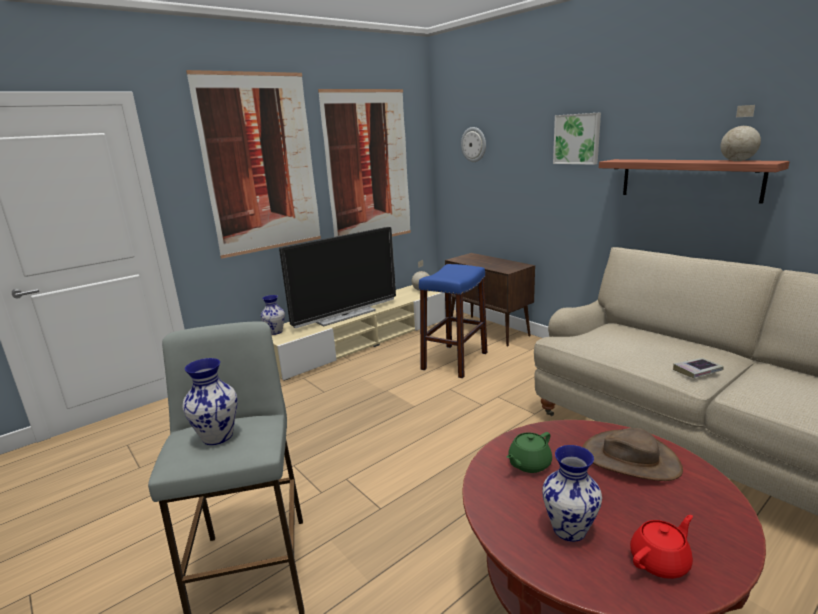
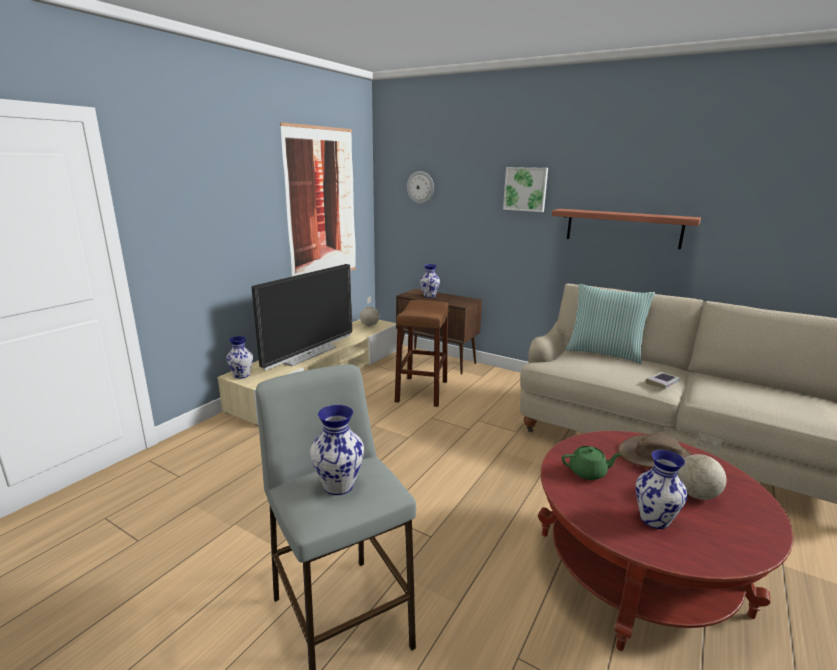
camera: 20 degrees left, 0 degrees up
picture [186,70,321,259] -> none
blue stool [419,264,487,378] -> brown stool [395,300,449,407]
green teapot [507,432,552,473] -> green teapot turned 120 degrees counterclockwise [562,446,622,480]
red teapot [630,515,693,579] -> none
globe [720,105,761,161] -> globe moved to [677,433,726,500]
none -> vase [420,264,440,298]
none -> pillow [566,284,655,364]

